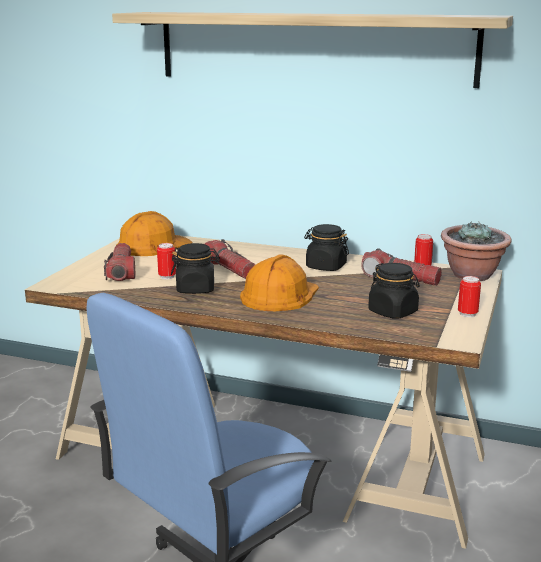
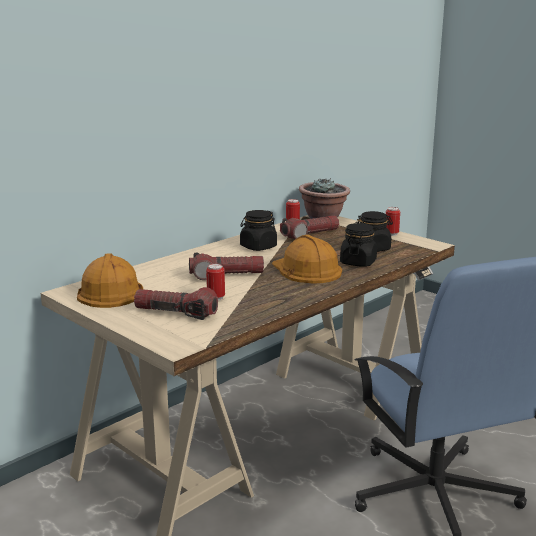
camera: 65 degrees left, 0 degrees up
shelf [112,12,513,88] -> none
black jar [171,243,220,294] -> black jar moved to [340,223,377,267]

